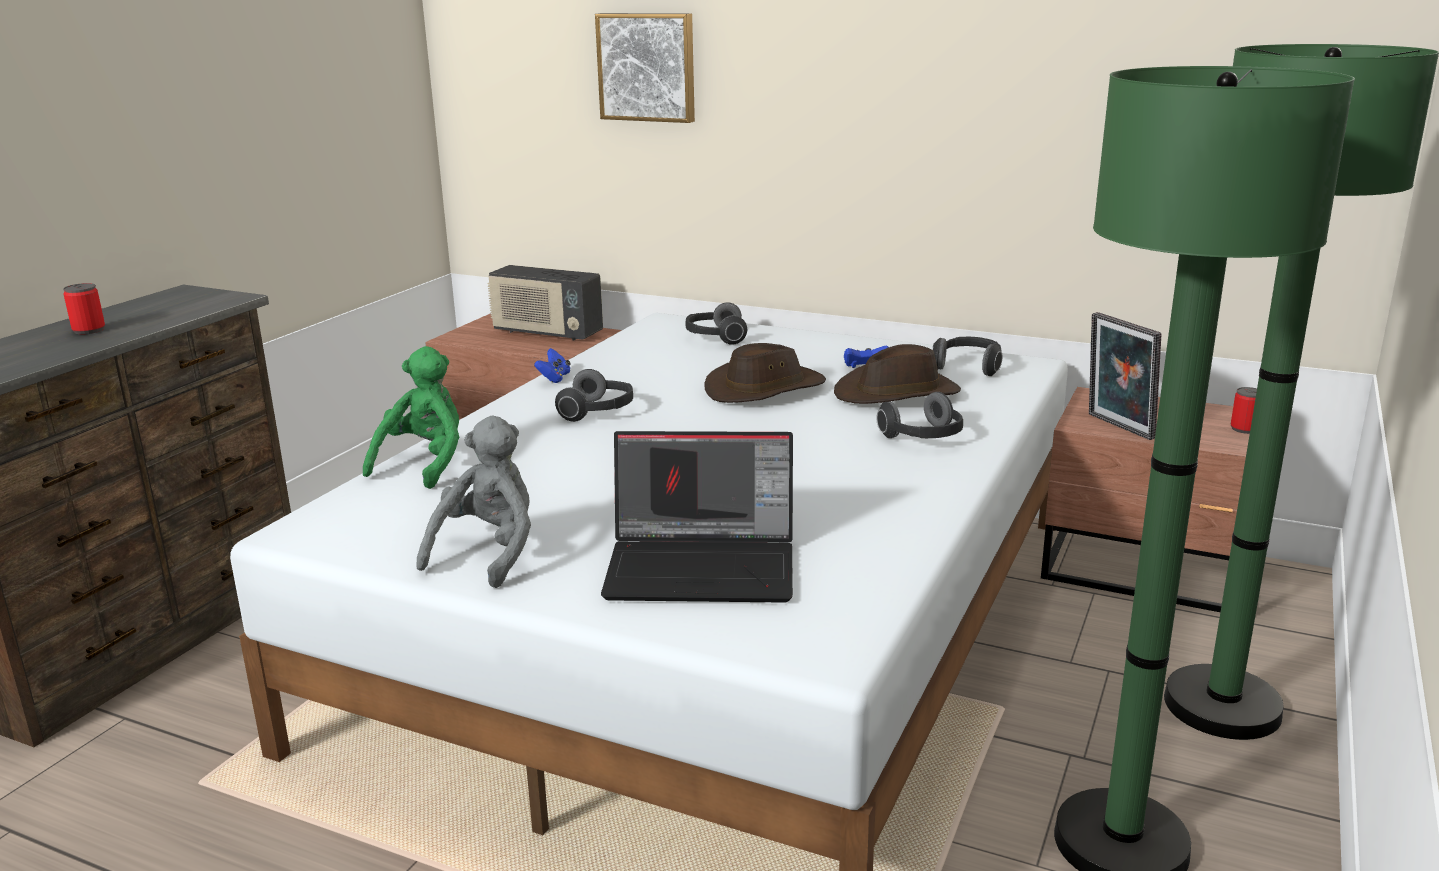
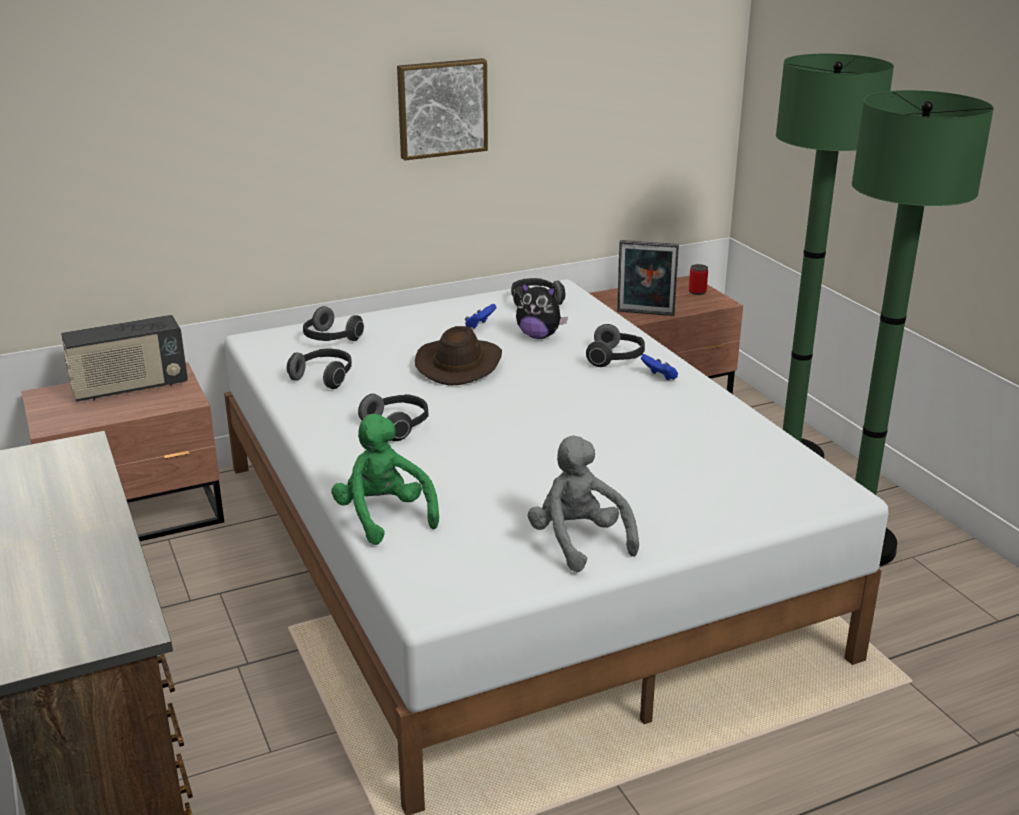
camera: 50 degrees left, 5 degrees up
can [63,283,105,334] -> none
blue game controller [534,348,571,383] -> blue game controller moved to [641,354,678,380]
picture [595,13,695,123] -> picture moved to [397,58,488,160]
laptop [601,431,793,603] -> none
brown hat [834,344,961,404] -> plush toy [516,282,568,339]
none -> headphones [287,349,352,389]

